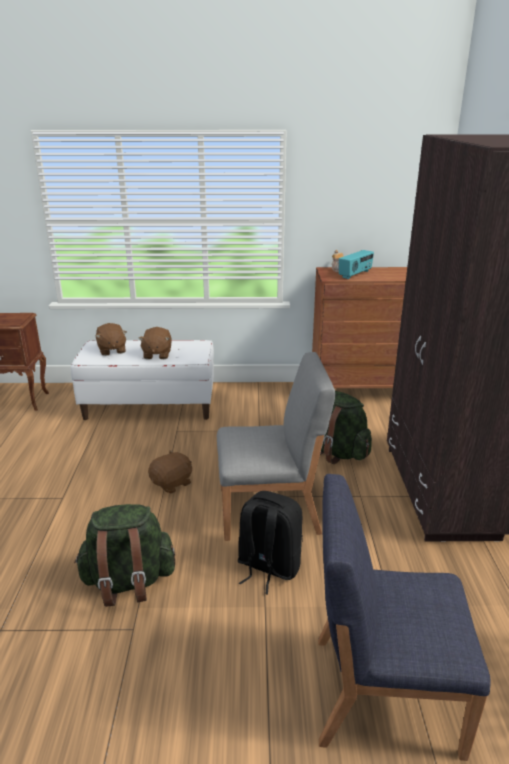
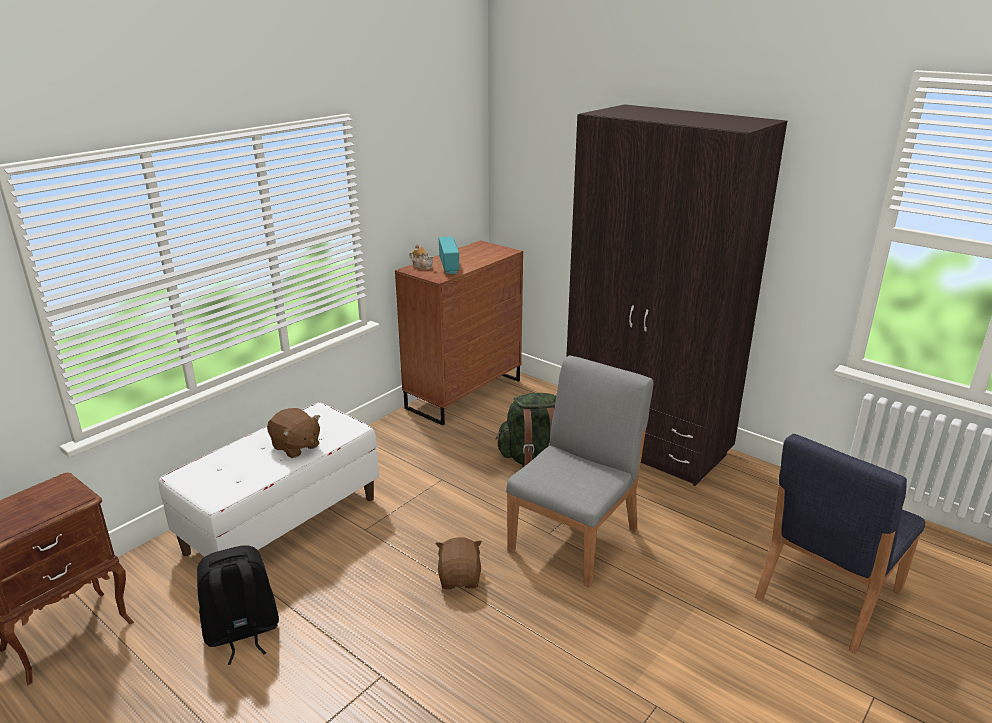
camera: 50 degrees left, 0 degrees up
green backpack [74,504,175,607] -> none
brown plush toy [96,323,127,356] -> none
black backpack [237,491,303,594] -> black backpack moved to [197,545,279,665]

